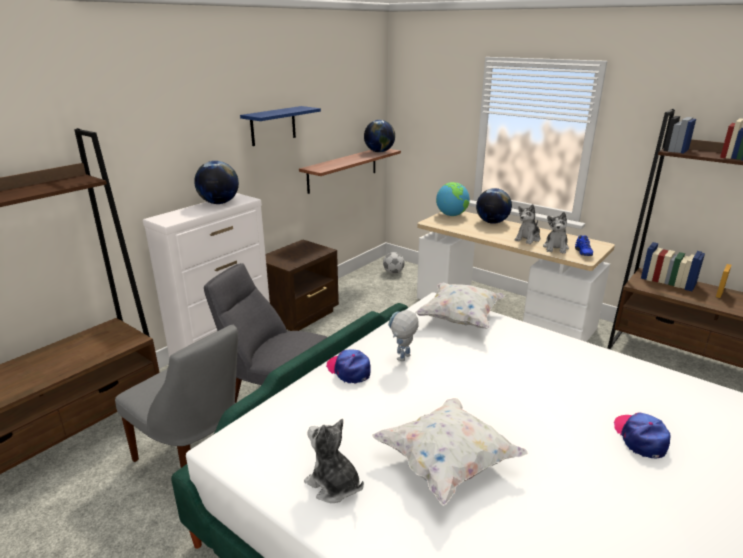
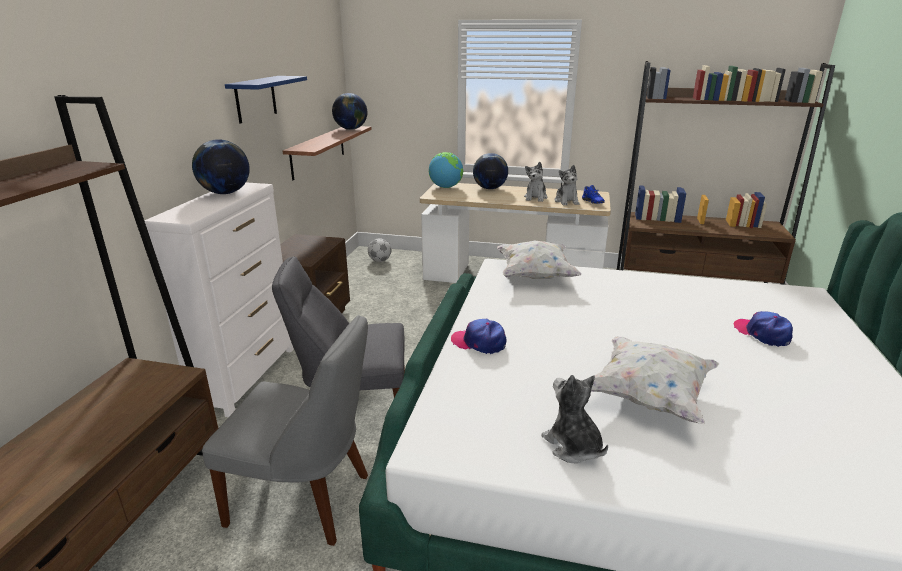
camera: 25 degrees left, 0 degrees up
plush toy [304,419,364,503] -> plush toy turned 45 degrees clockwise [541,375,608,464]
toy robot [388,310,419,361] -> none

